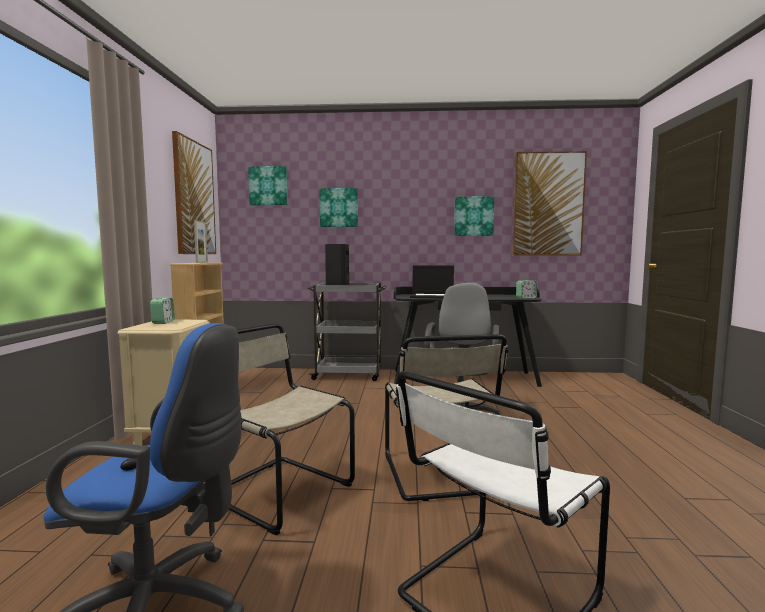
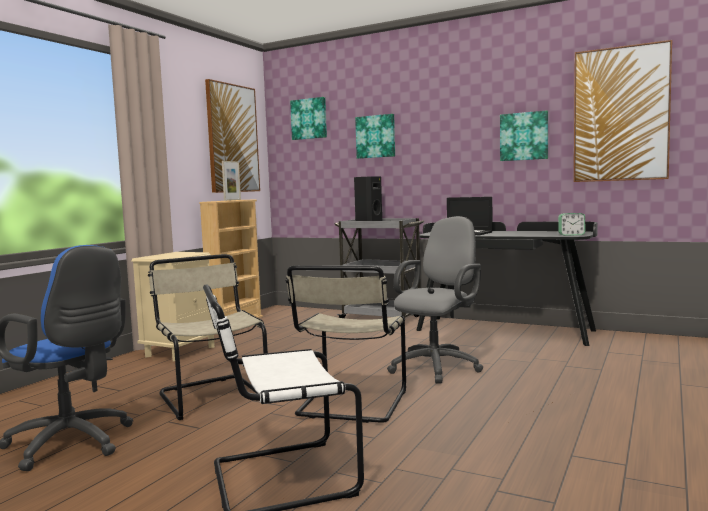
camera: 25 degrees right, 0 degrees up
alarm clock [150,298,175,324] -> none

